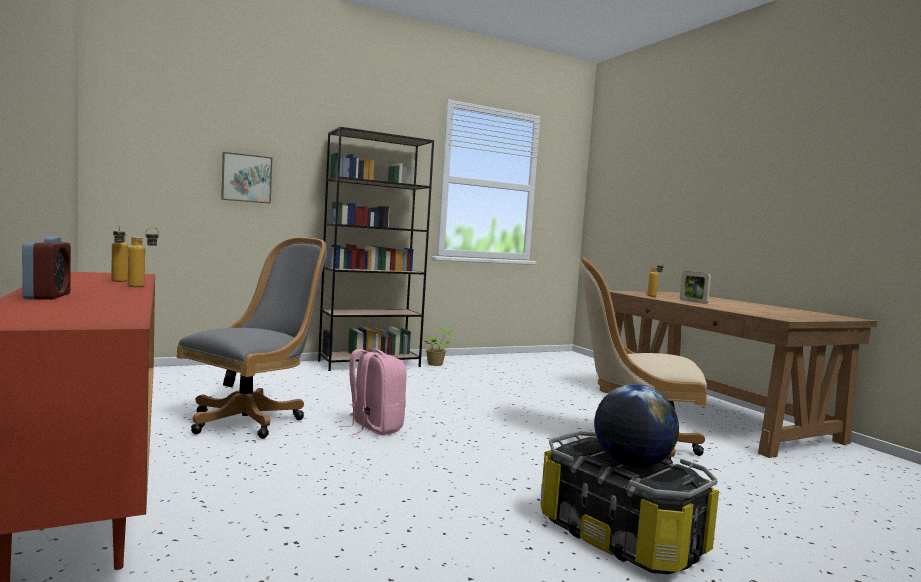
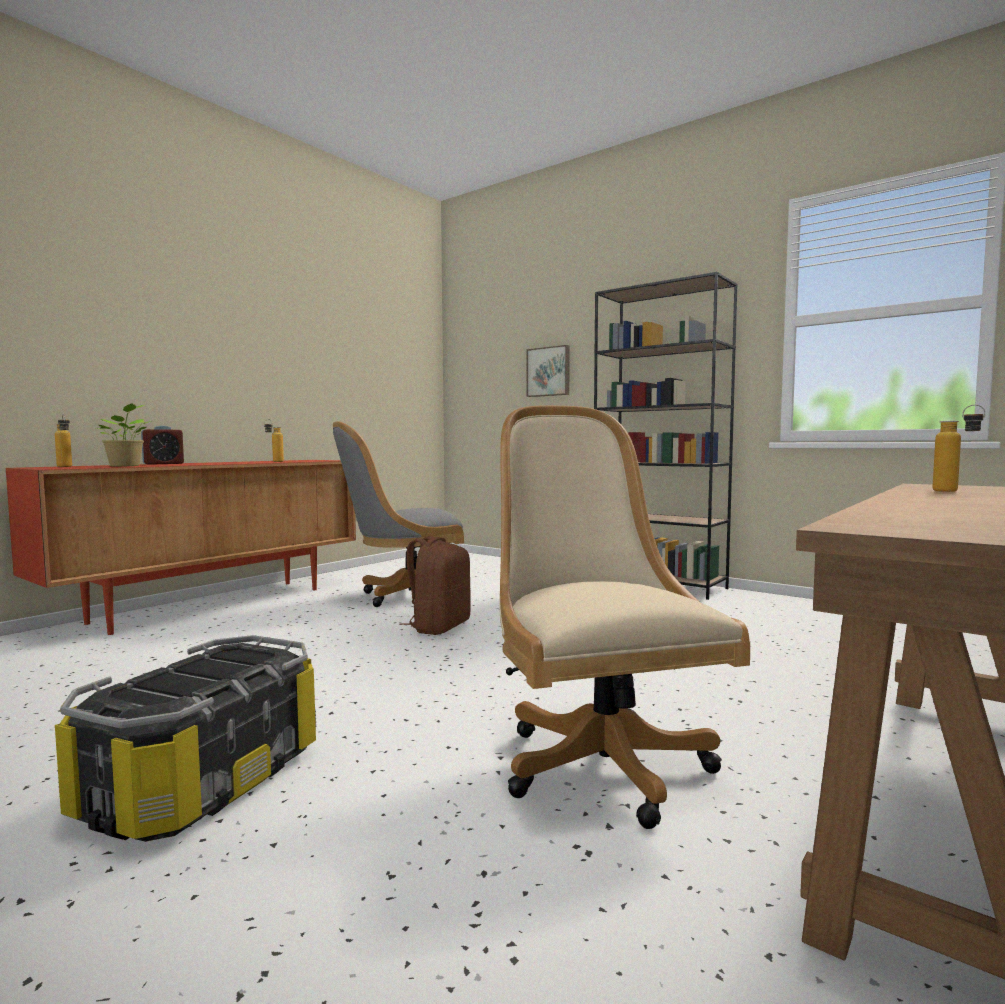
camera: 65 degrees right, 0 degrees up
bottle [128,227,159,287] -> bottle moved to [55,414,72,467]
grey office chair [177,237,326,439] -> grey office chair turned 150 degrees clockwise [333,421,464,607]
pink backpack [339,349,406,435] -> brown backpack [399,536,471,635]
potted plant [425,328,454,366] -> potted plant moved to [97,404,152,466]
globe [594,384,679,468] -> none
picture frame [680,271,711,304] -> none

